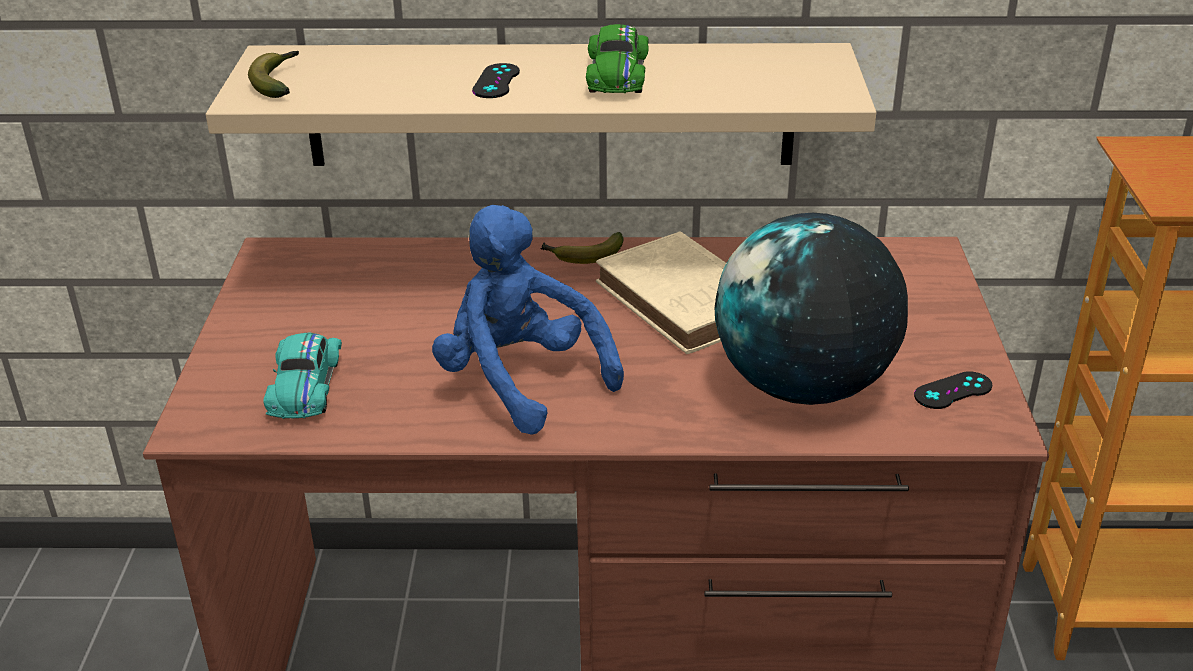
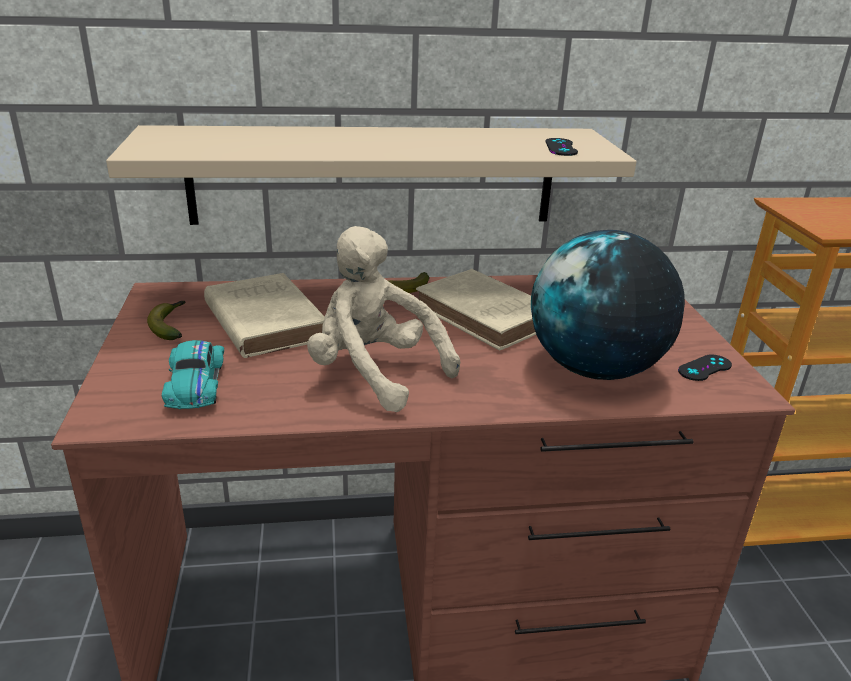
camera: 10 degrees left, 5 degrees down
banana [248,51,299,98] -> banana moved to [147,301,185,340]
blue plush toy [432,205,624,435] -> beige plush toy [307,226,460,412]
black game controller [472,63,520,98] -> black game controller moved to [545,138,578,156]
green toy car [586,24,649,93] -> none
none -> beige book [204,273,325,358]

